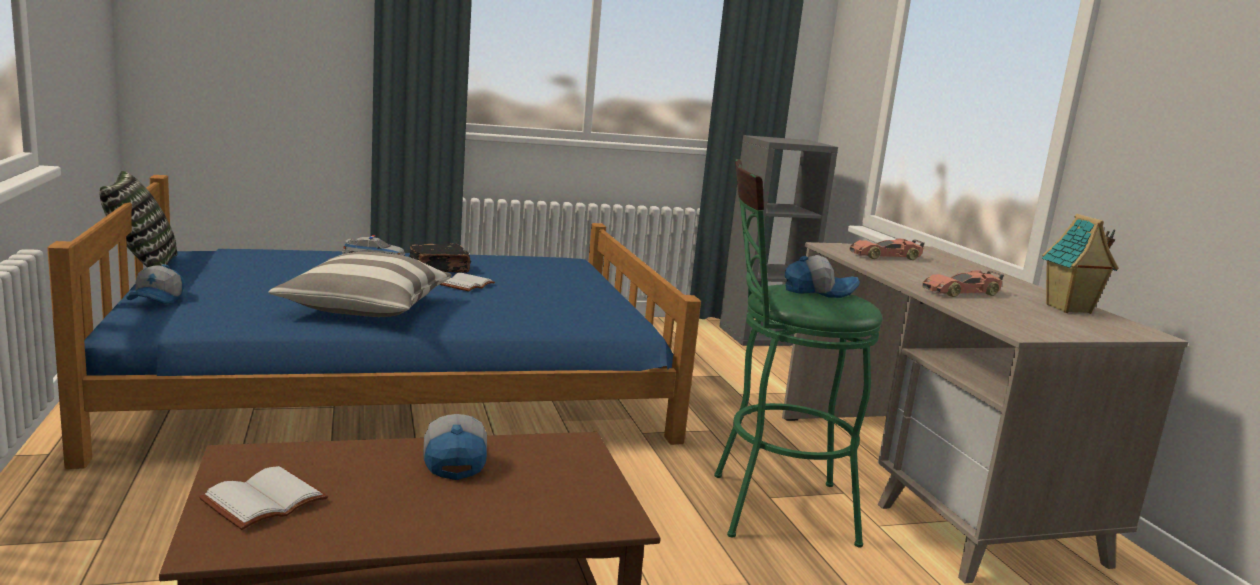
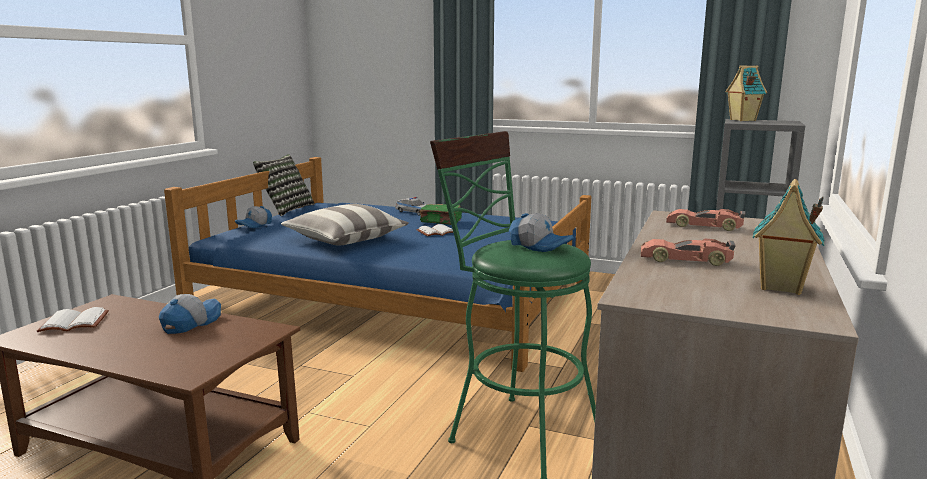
camera: 40 degrees right, 0 degrees up
black book [409,243,471,273] -> green book [419,204,462,225]
none -> toy house [725,65,767,121]

